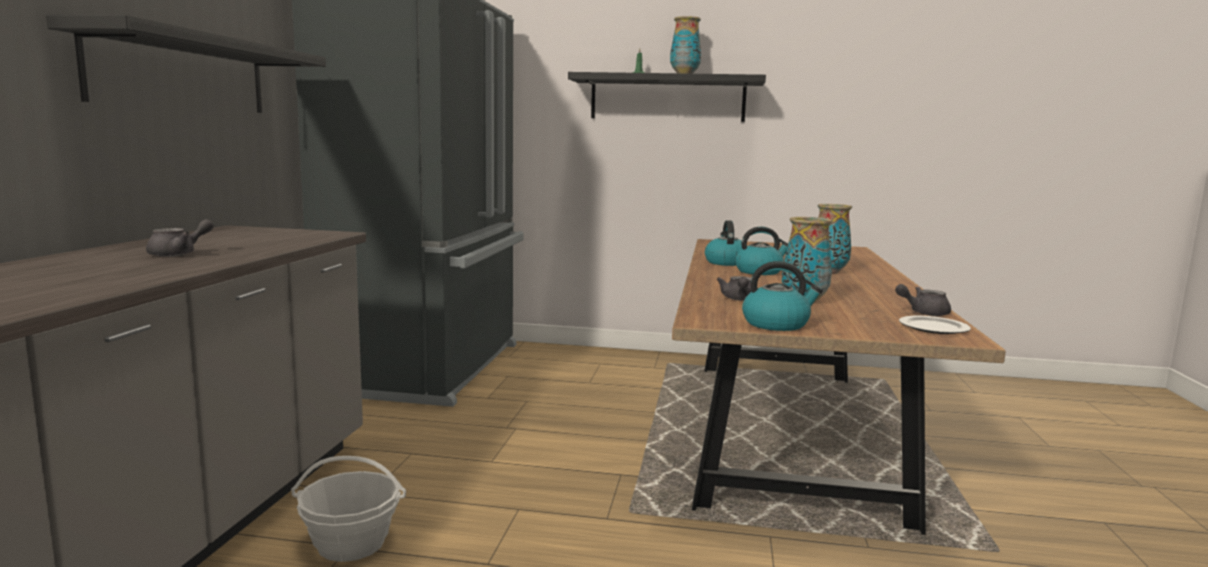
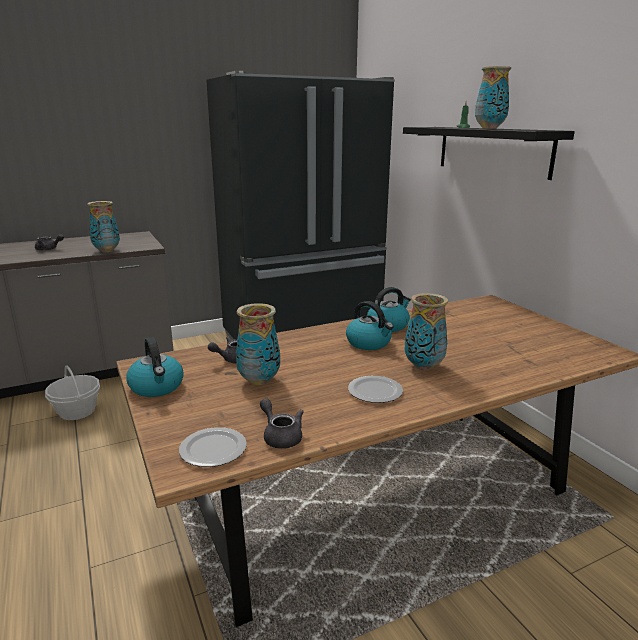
camera: 55 degrees right, 10 degrees up
black shelf [46,15,326,113] -> none
none -> vase [87,201,120,252]
none -> plate [348,376,403,403]

